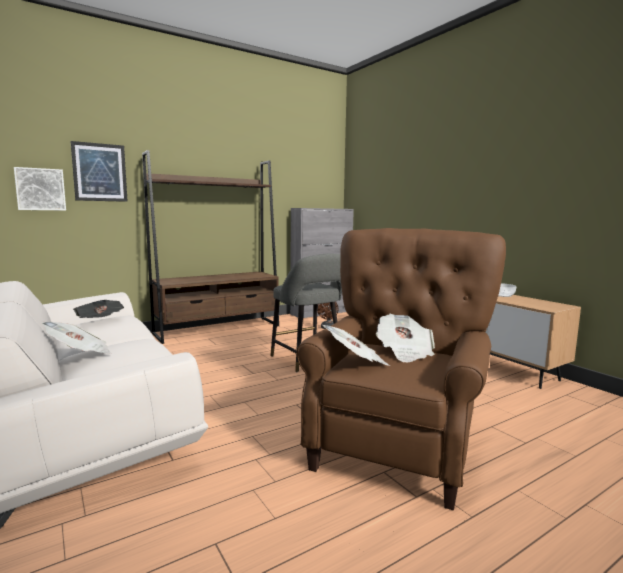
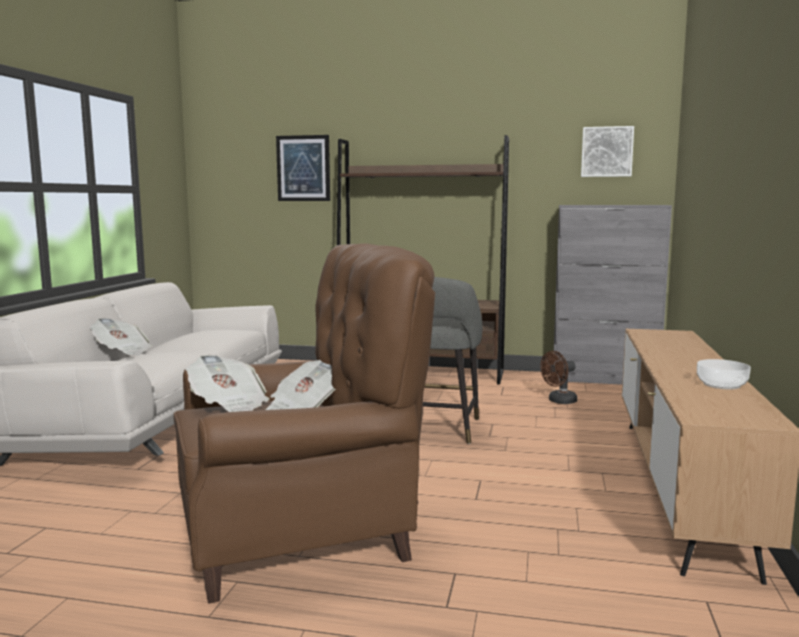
camera: 45 degrees right, 0 degrees up
picture [14,167,66,210] -> picture moved to [581,126,634,177]
newspaper [73,300,124,318] -> none

